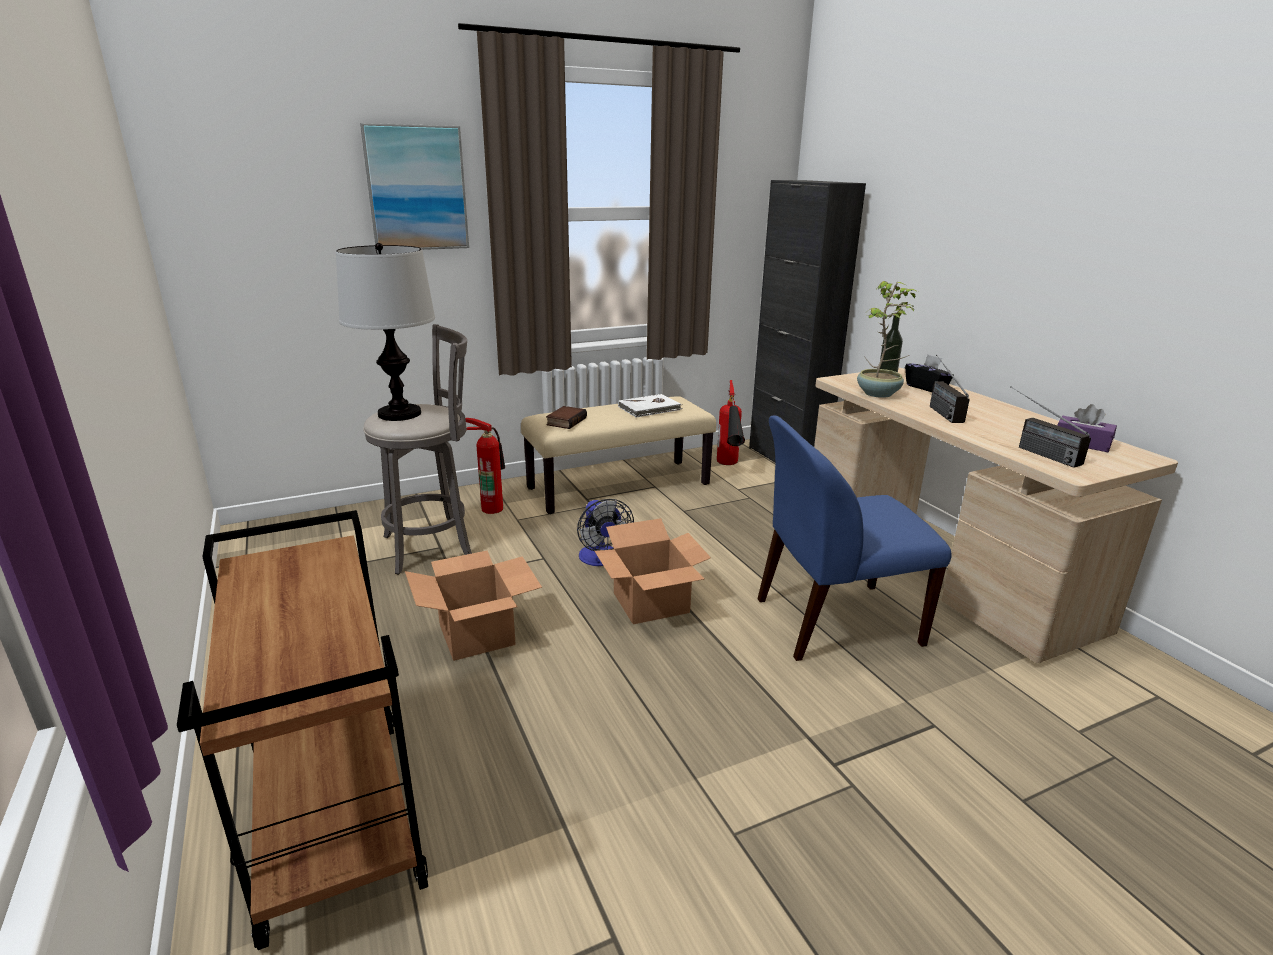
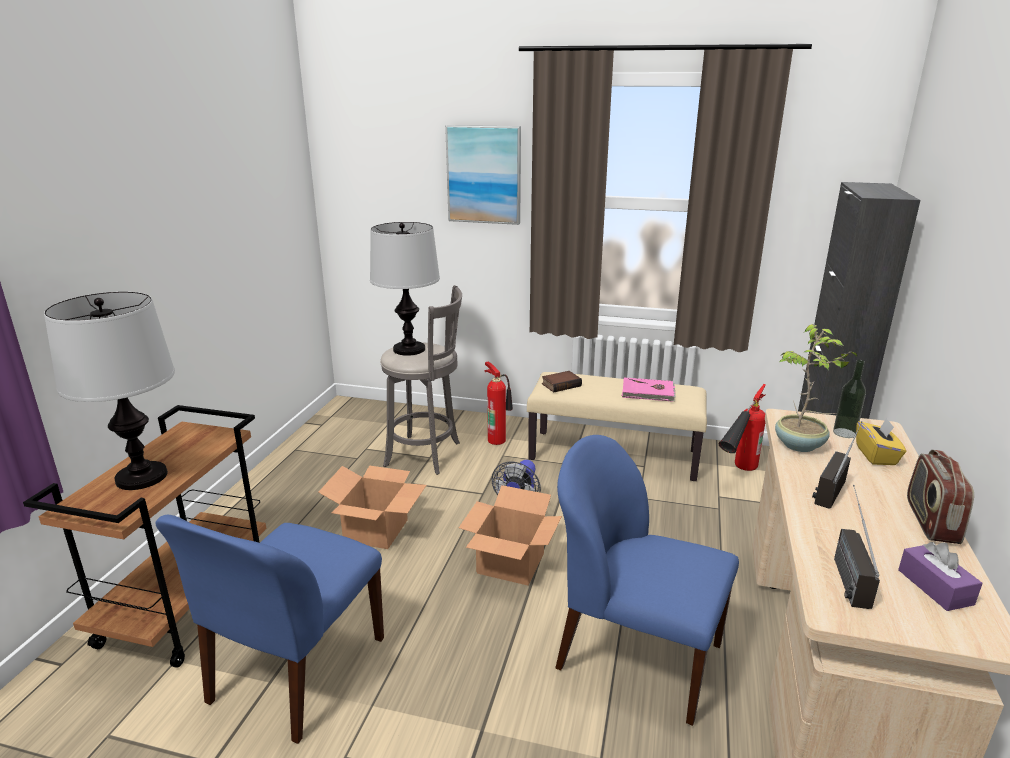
camera: 40 degrees right, 0 degrees up
white book [618,394,683,417] -> pink book [622,378,676,402]
black tissue box [905,355,954,392] -> yellow tissue box [856,418,906,465]
none -> table lamp [44,292,175,490]
none -> blue chair [156,515,384,744]
none -> radio [907,450,974,544]

